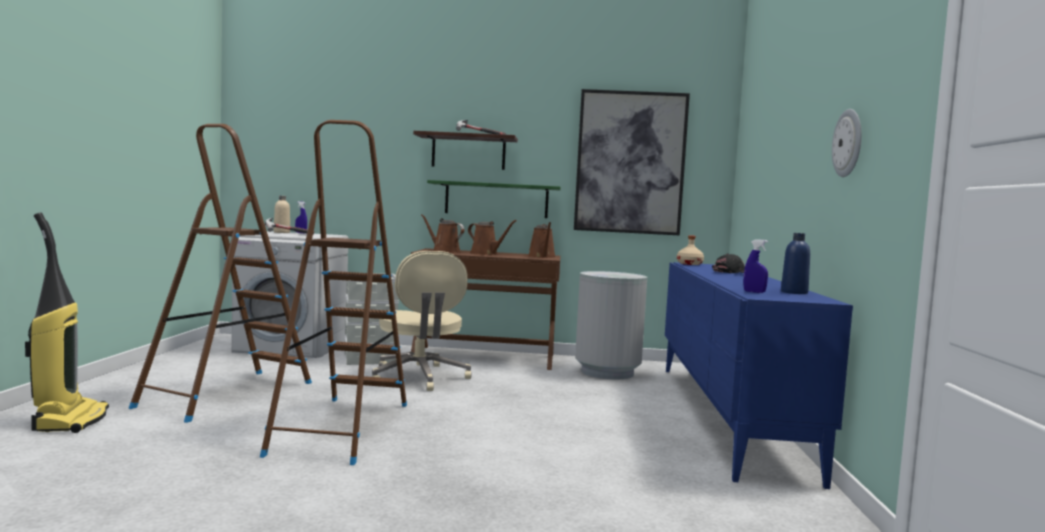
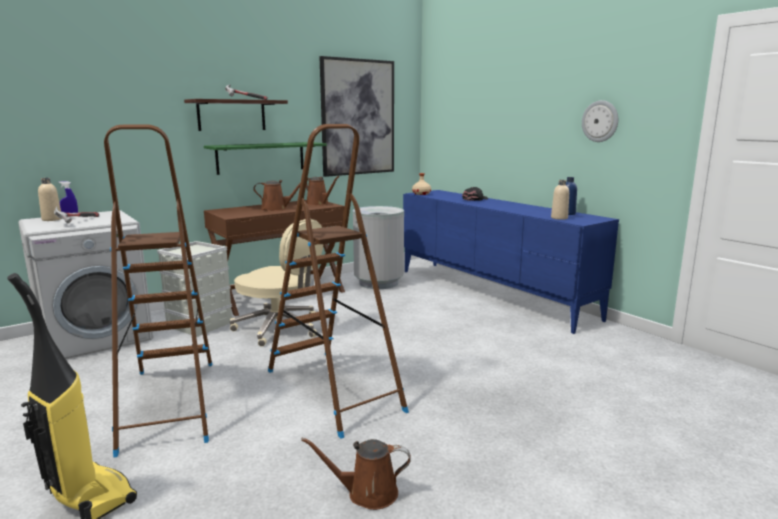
camera: 40 degrees left, 10 degrees up
brown watering can [421,214,464,253] -> brown watering can moved to [301,438,411,510]
blue spray bottle [744,239,768,293] -> beige bottle [551,180,569,220]

